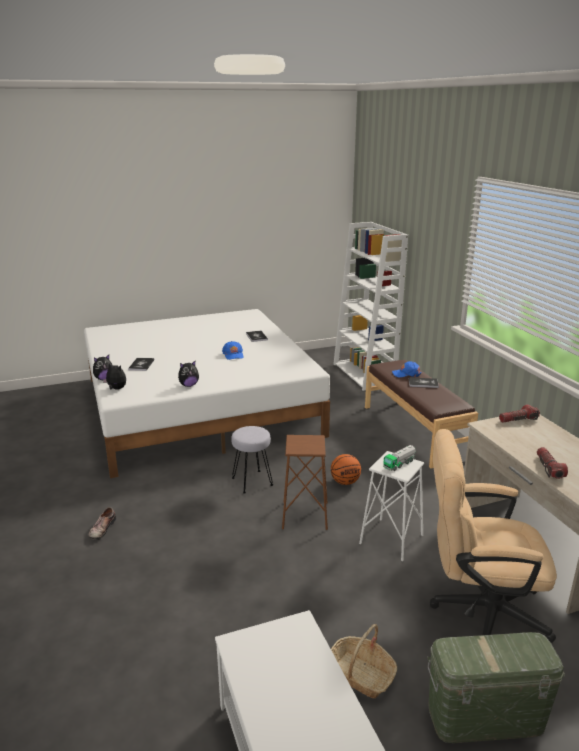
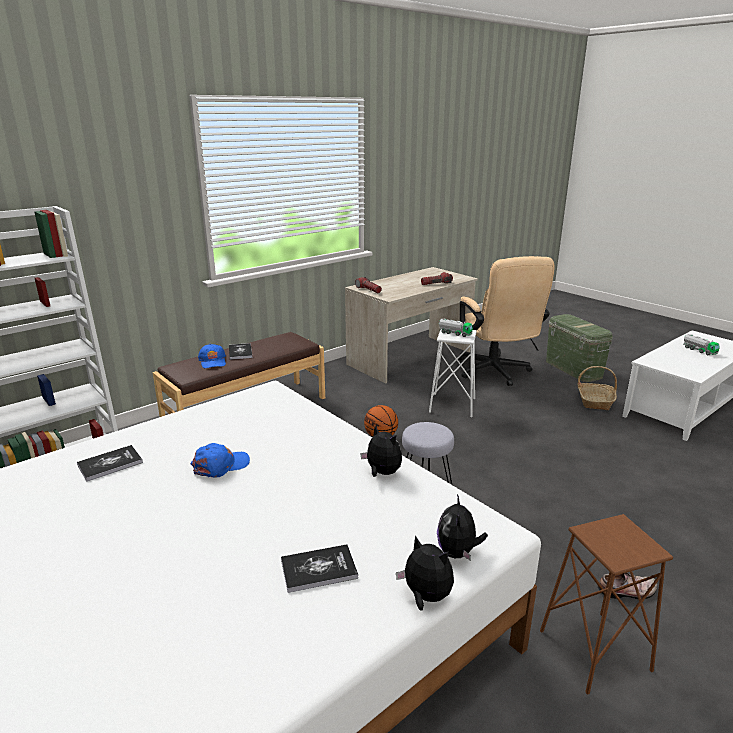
camera: 110 degrees left, 0 degrees up
brown stool [282,435,328,530] -> brown stool moved to [540,514,673,695]
none -> toy truck [684,334,719,355]

